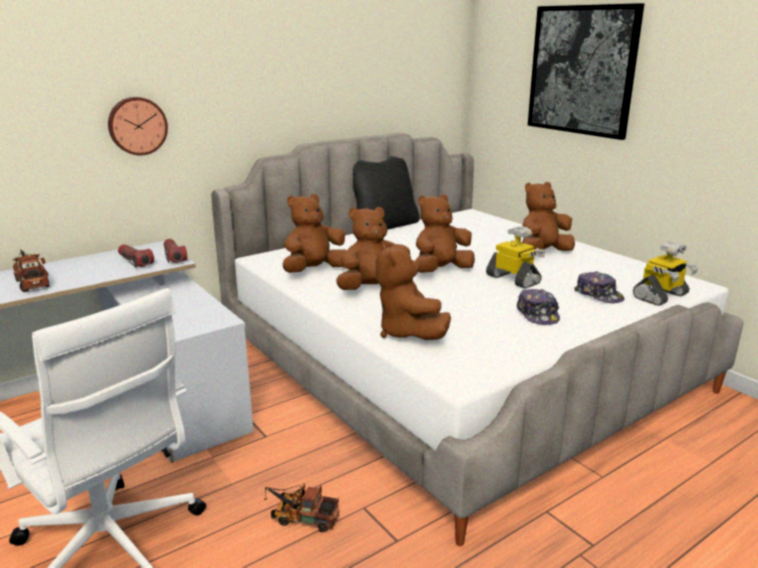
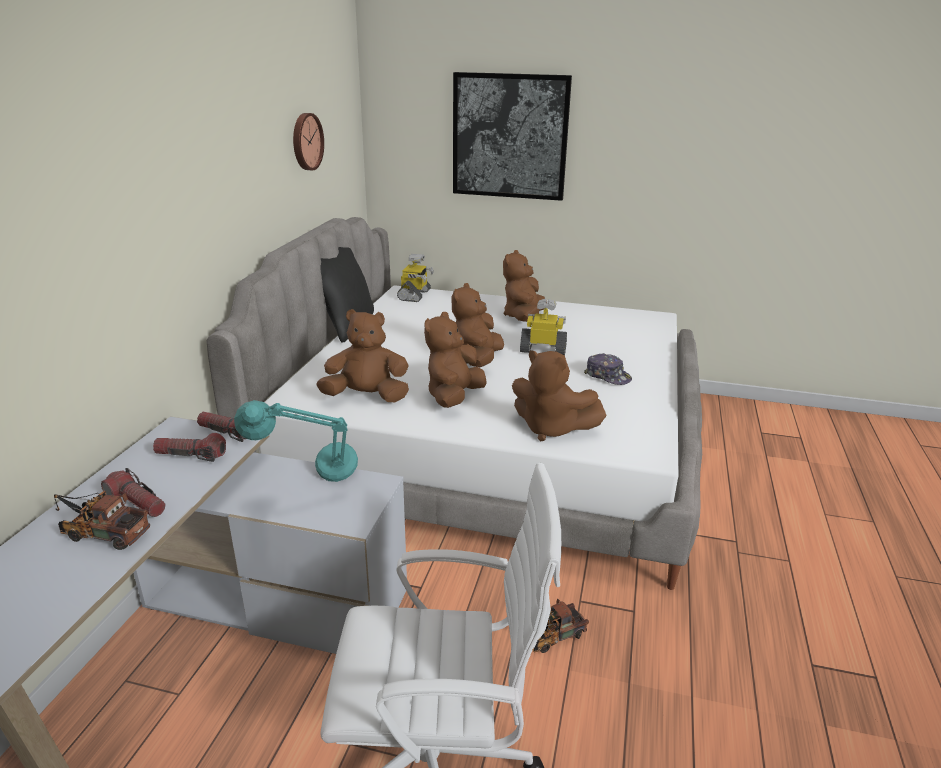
camera: 40 degrees left, 5 degrees up
wall clock [108,97,168,155] -> wall clock moved to [293,113,324,170]
brown plush toy [283,194,347,273] -> brown plush toy turned 75 degrees clockwise [316,309,409,402]
cap [574,271,624,303] -> none
toy robot [633,241,698,306] -> toy robot moved to [397,254,434,302]
none -> flashlight [101,468,166,517]
none -> turquoise table lamp [234,400,358,482]

